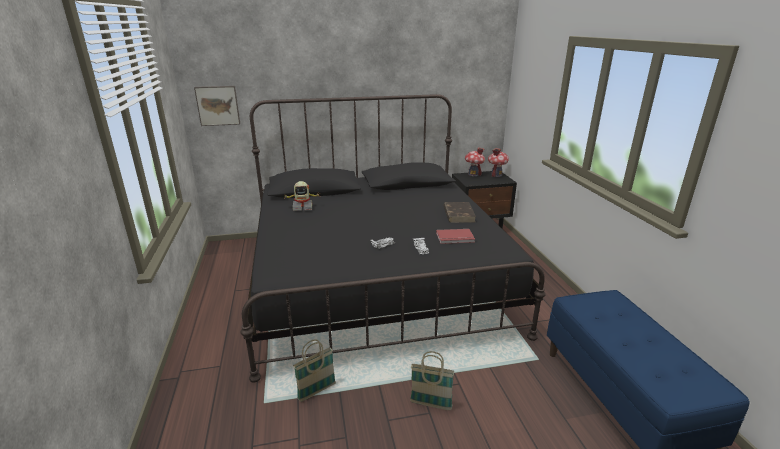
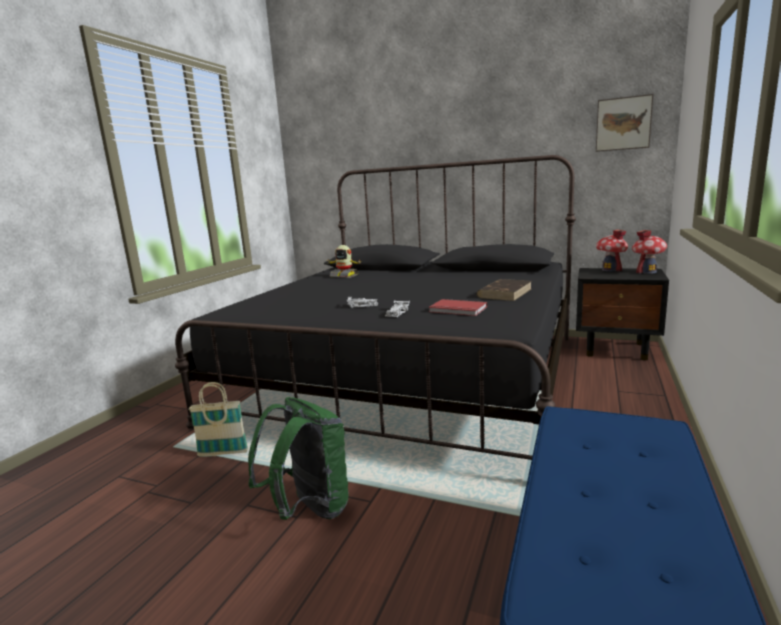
camera: 35 degrees right, 10 degrees down
picture [194,86,240,126] -> picture moved to [596,94,654,152]
basket [410,351,454,410] -> green backpack [248,397,349,520]

